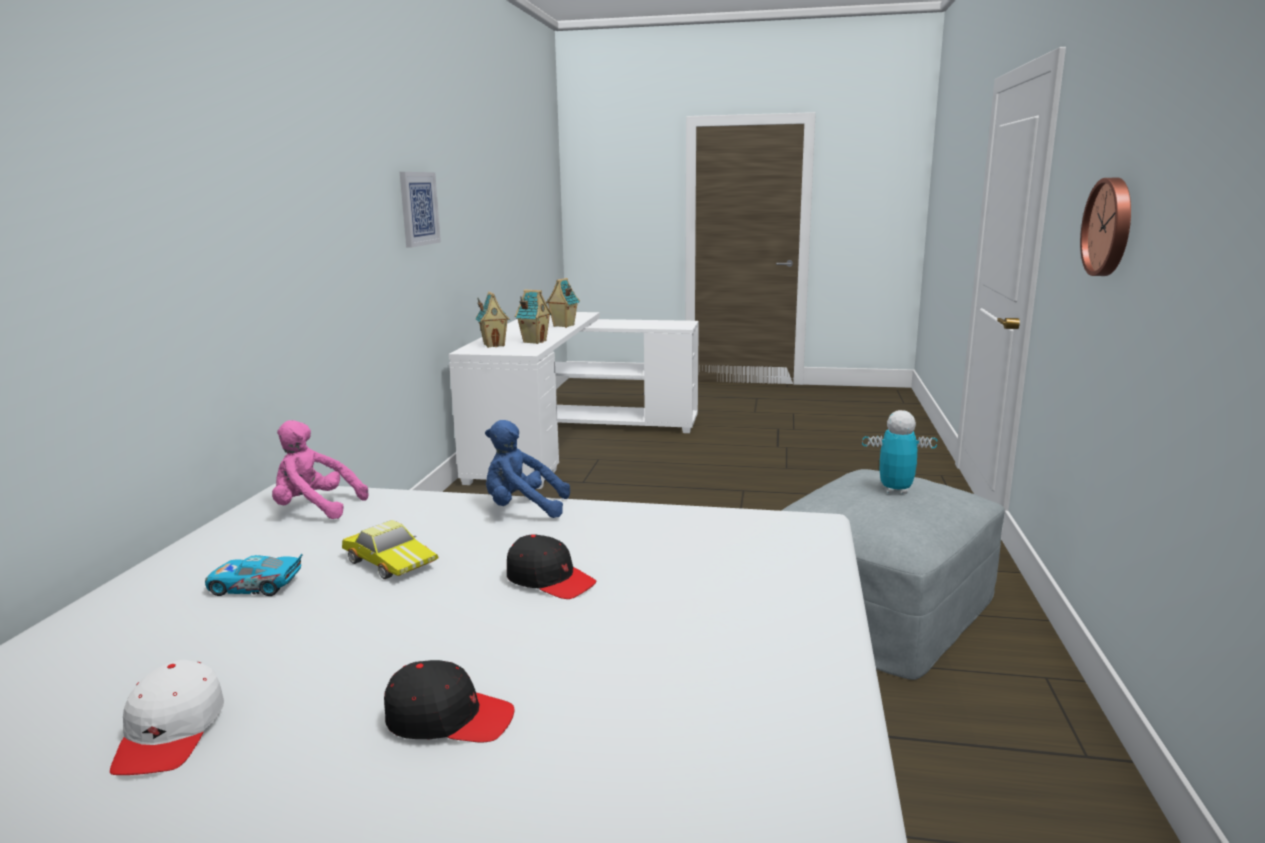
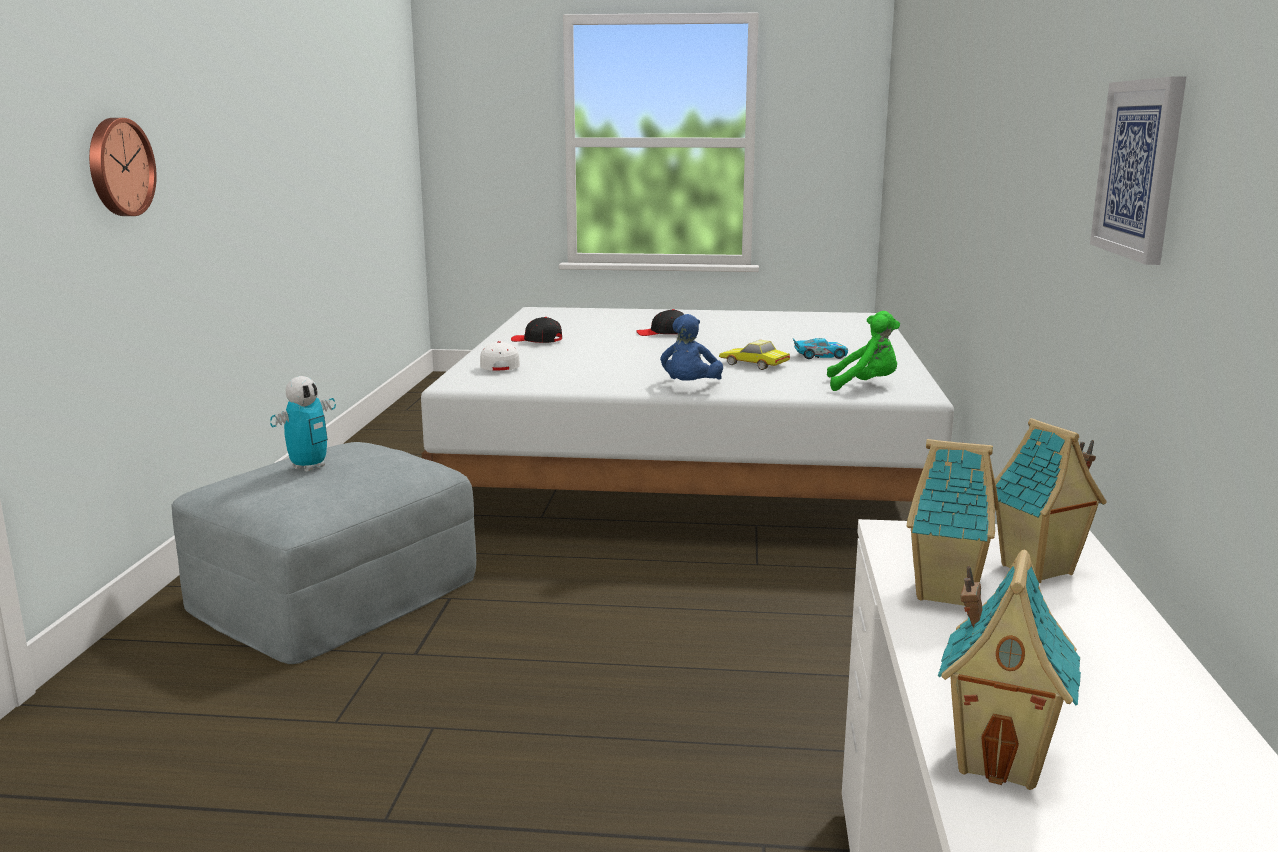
camera: 175 degrees right, 0 degrees up
white cap [110,660,224,775] -> white cap moved to [480,341,520,371]
pink plush toy [272,420,368,519] -> green plush toy [827,311,900,391]
blue plush toy [485,420,570,518] -> blue plush toy turned 105 degrees clockwise [660,314,723,381]
black cap [507,534,596,599] -> black cap moved to [511,317,562,343]
toy robot [862,410,937,494] -> toy robot turned 60 degrees counterclockwise [270,376,336,472]

